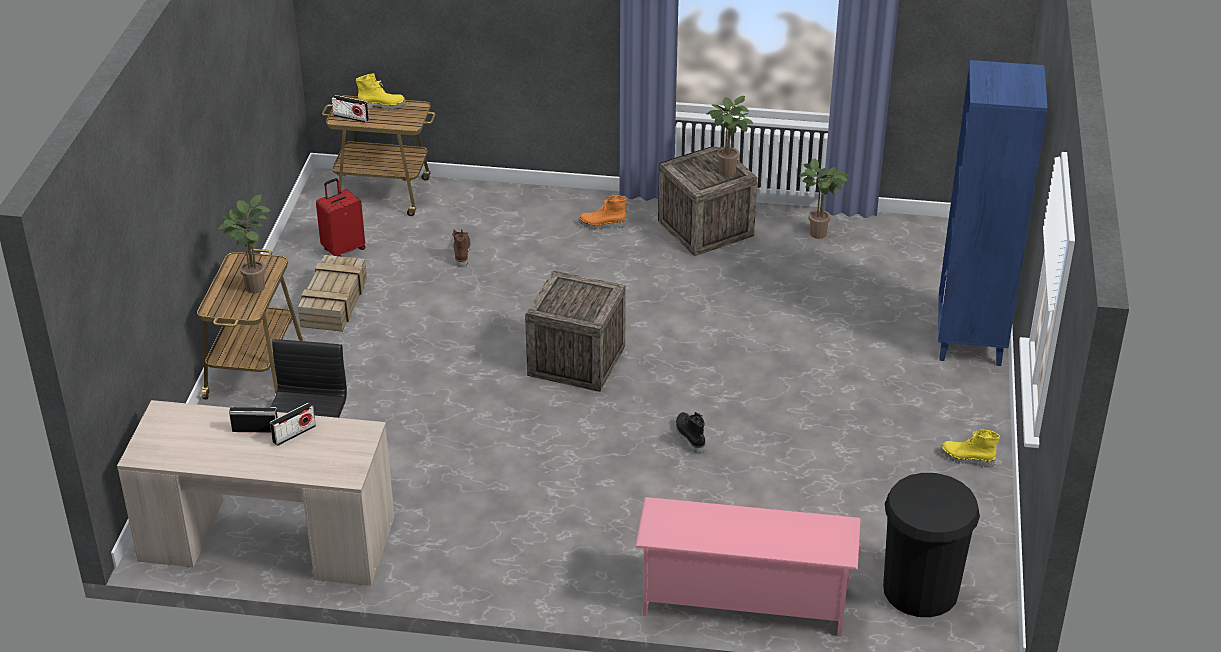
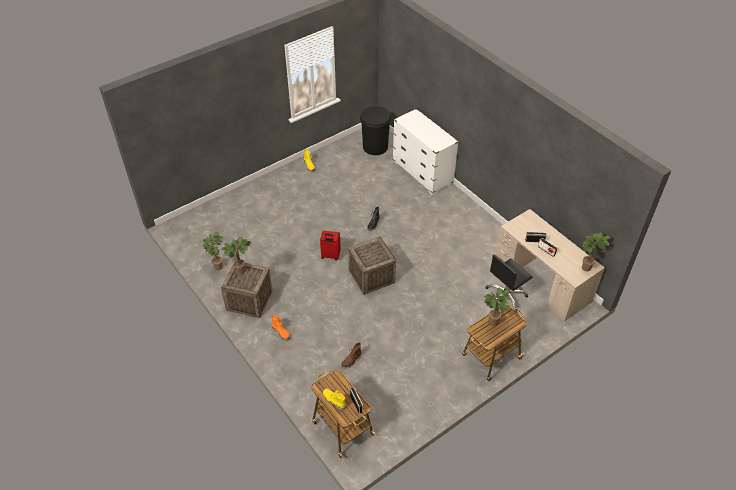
camera: 135 degrees left, 10 degrees up
crate [298,255,367,332] -> none
red suitcase [316,178,365,257] -> red suitcase moved to [320,231,341,260]
pink shoe rack [635,497,860,637] -> white dresser [393,109,459,195]
blue bookcase [938,60,1048,366] -> none
none -> potted plant [582,232,611,272]

